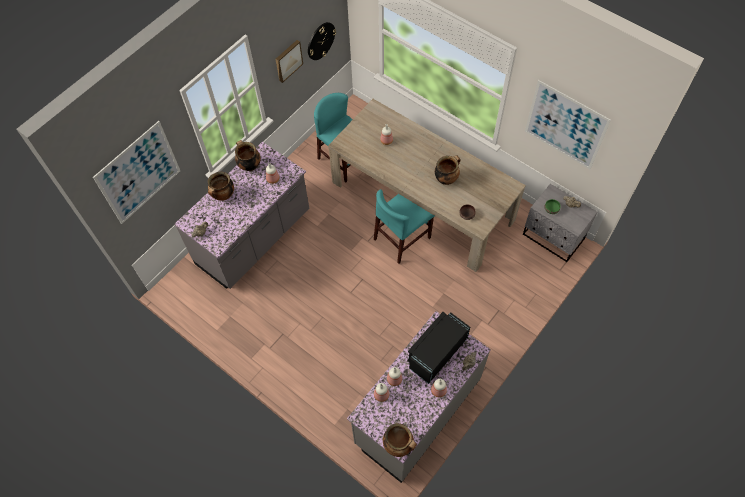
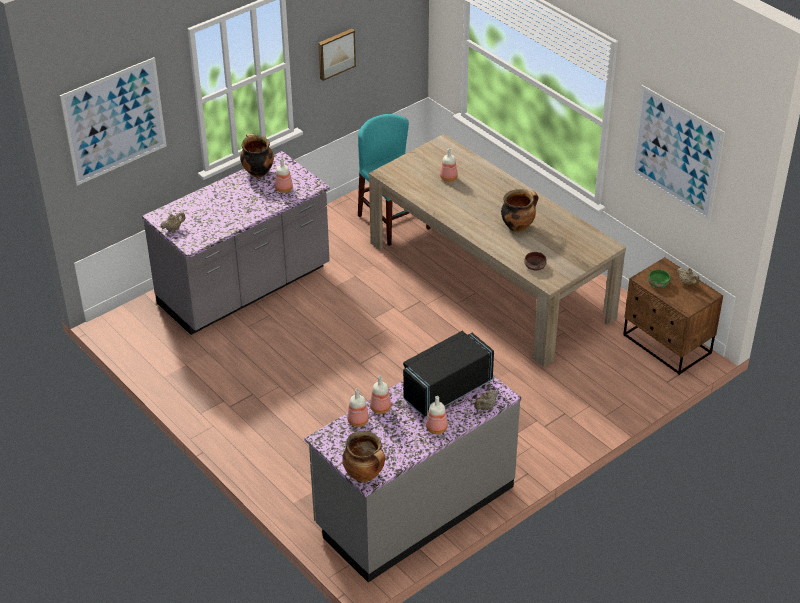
camera: 10 degrees right, 20 degrees down
cooking pot [208,172,234,201] -> none
wall clock [308,22,336,60] -> none
turquoise chair [374,190,434,264] -> none
grey nightstand [523,184,597,262] -> brown nightstand [623,257,723,375]

